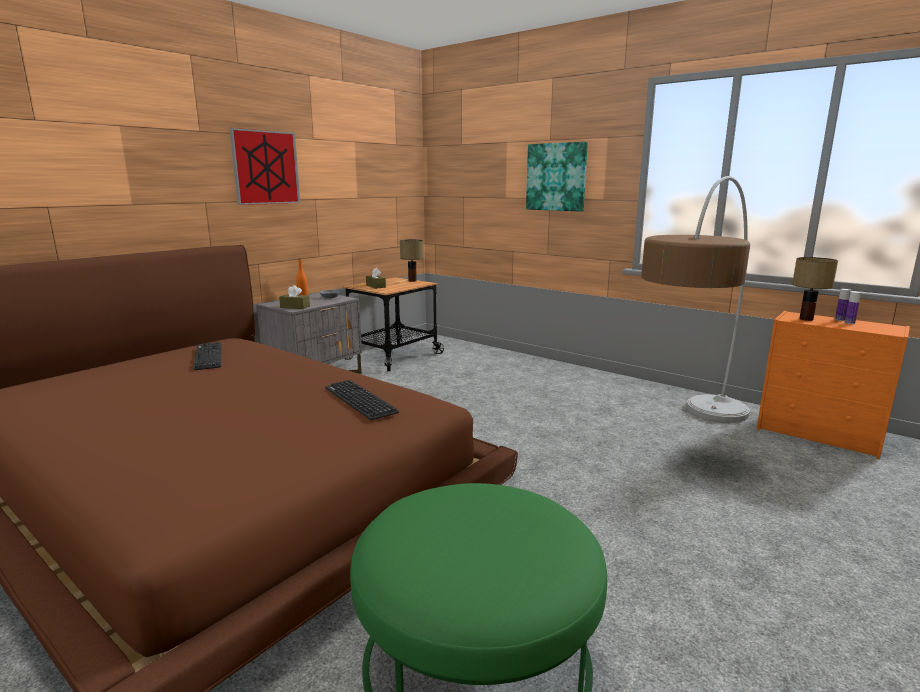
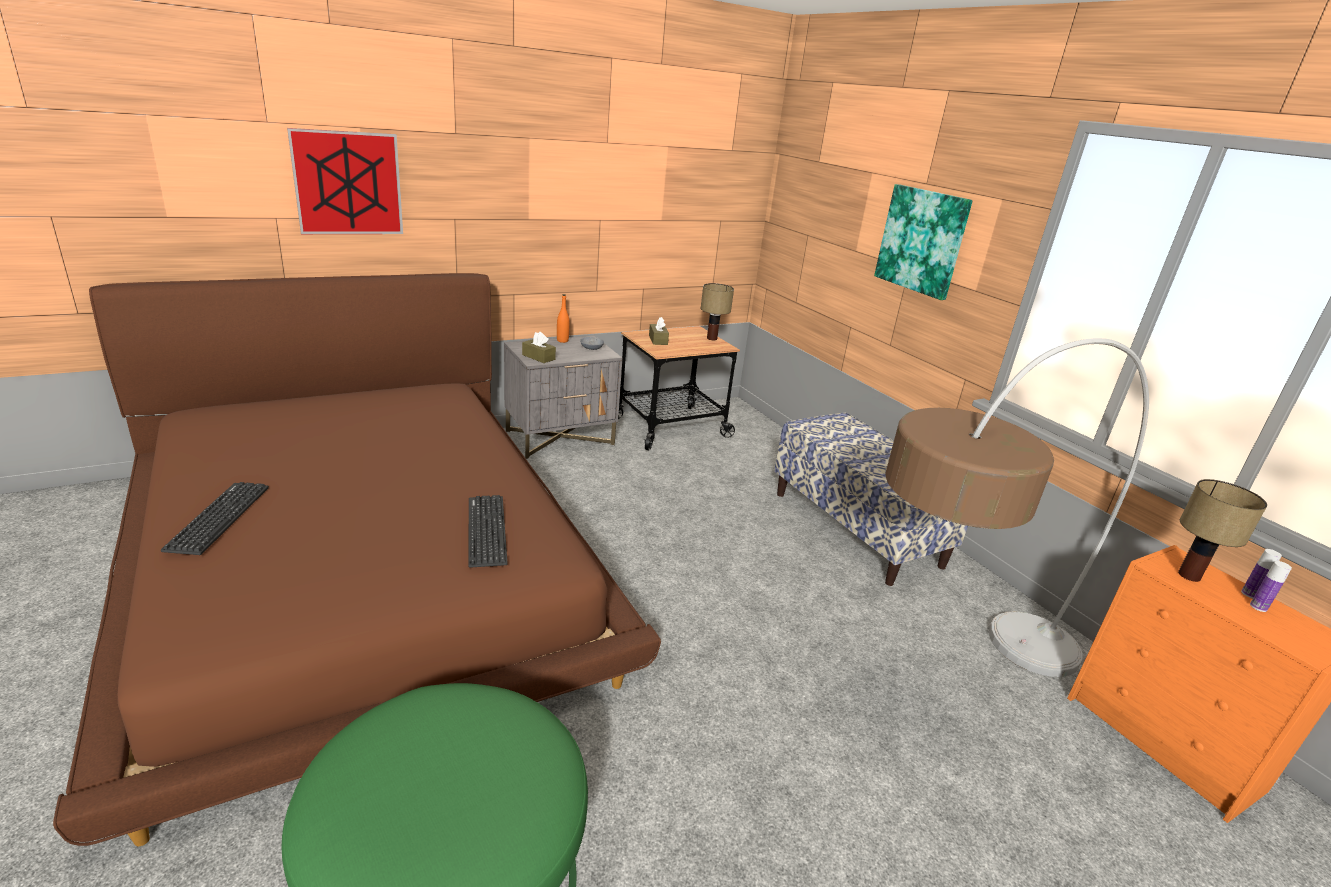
camera: 20 degrees right, 10 degrees up
keyboard [193,342,222,370] -> keyboard moved to [161,482,269,555]
picture [229,128,300,205] -> picture moved to [287,128,403,234]
none -> bench [774,413,968,586]

